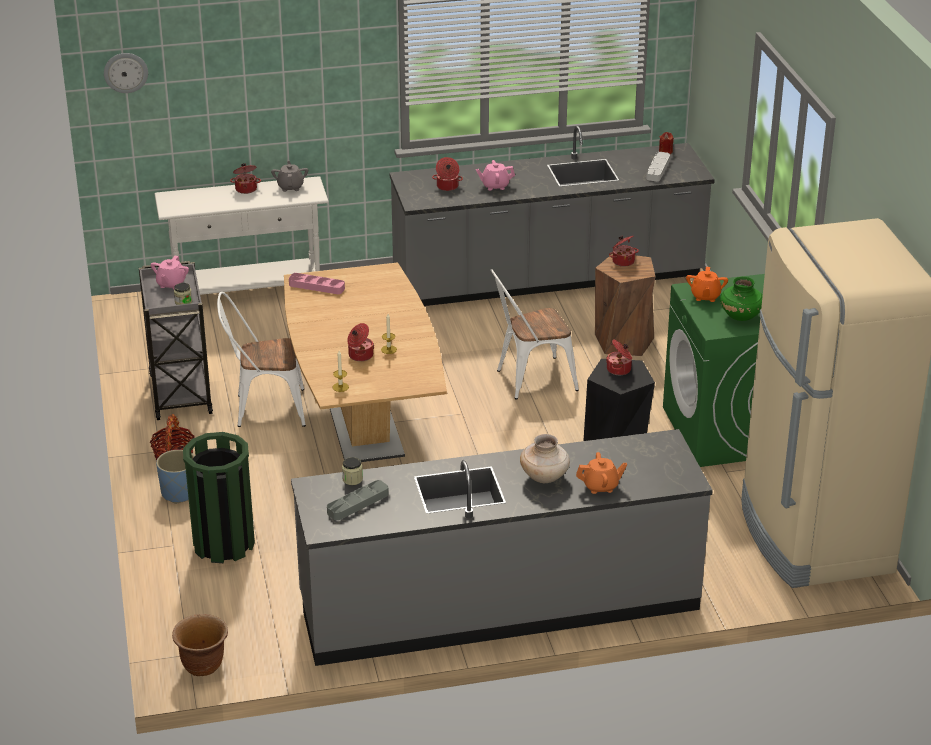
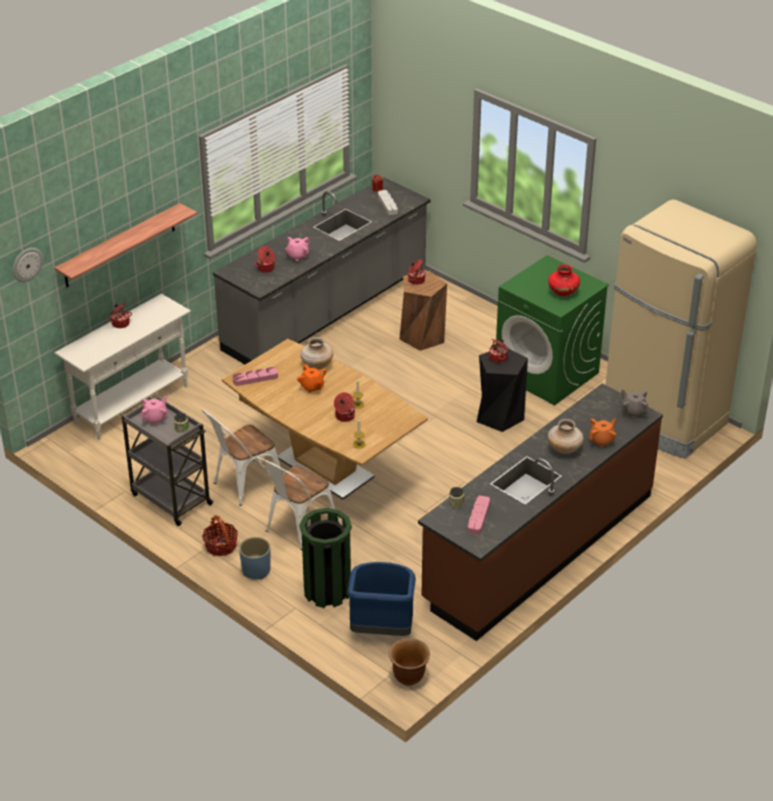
camera: 35 degrees left, 5 degrees up
pink teapot [151,256,189,289] -> pink teapot turned 120 degrees counterclockwise [141,396,168,425]
grey teapot [271,161,308,192] -> grey teapot moved to [621,389,649,418]
grey counter [291,429,713,666] -> brown counter [418,384,663,641]
grey tray [327,480,389,520] -> pink tray [467,496,490,535]
white chair [490,269,579,399] -> white chair moved to [255,457,339,550]
orange teapot [686,267,728,302] -> orange teapot moved to [297,365,327,393]
green vase [720,277,763,321] -> red vase [548,264,580,296]
none -> shelf [54,203,197,287]
none -> beige vase [300,337,333,370]
none -> blue trash can [347,562,416,636]

